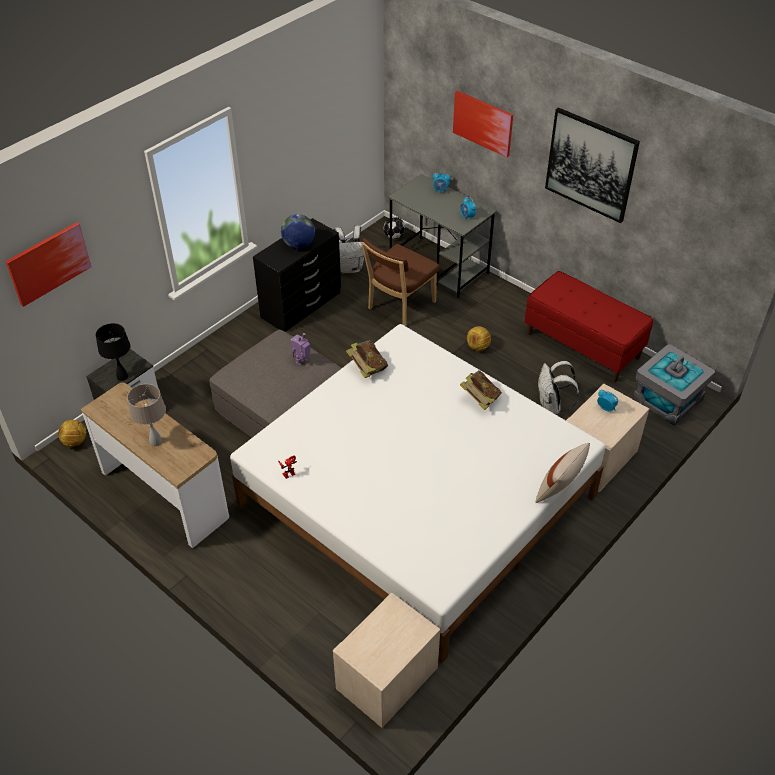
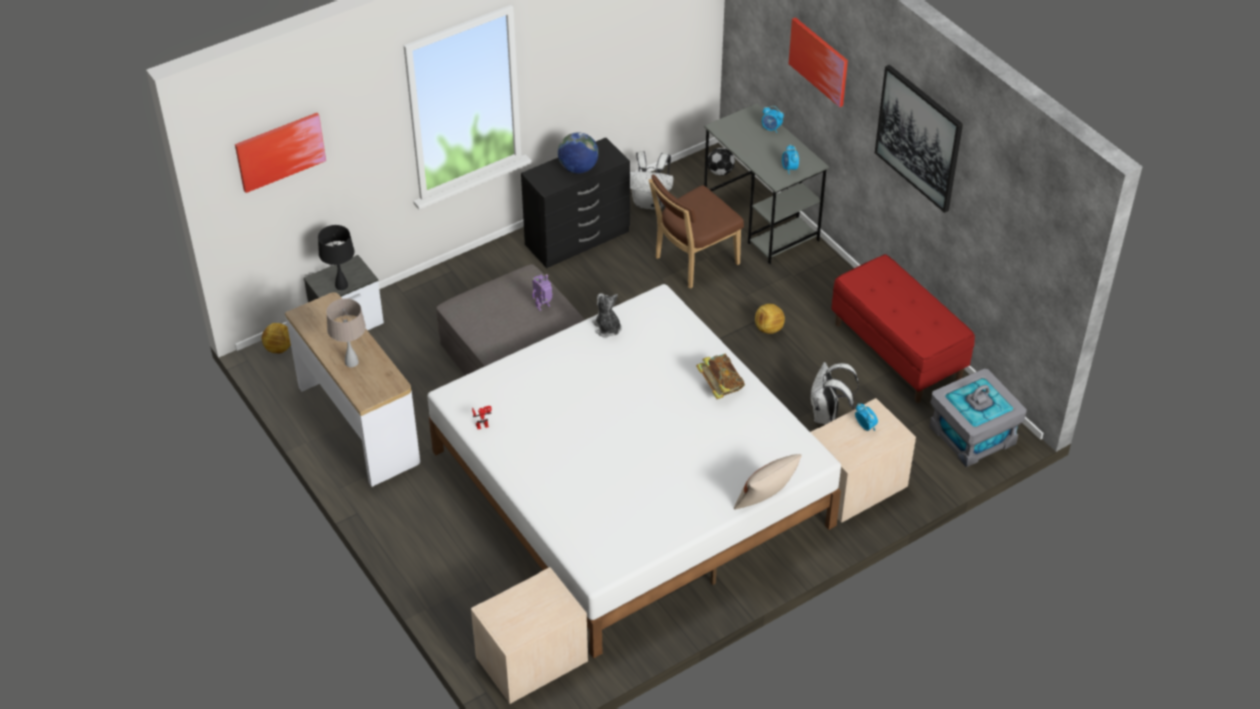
camera: 15 degrees right, 0 degrees up
book [346,340,388,378] -> plush toy [592,293,622,337]

